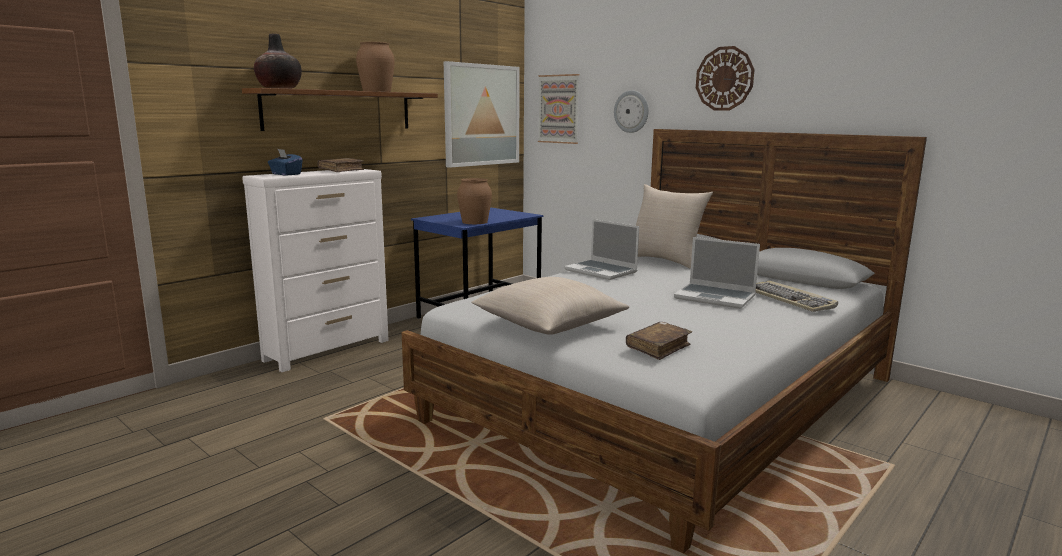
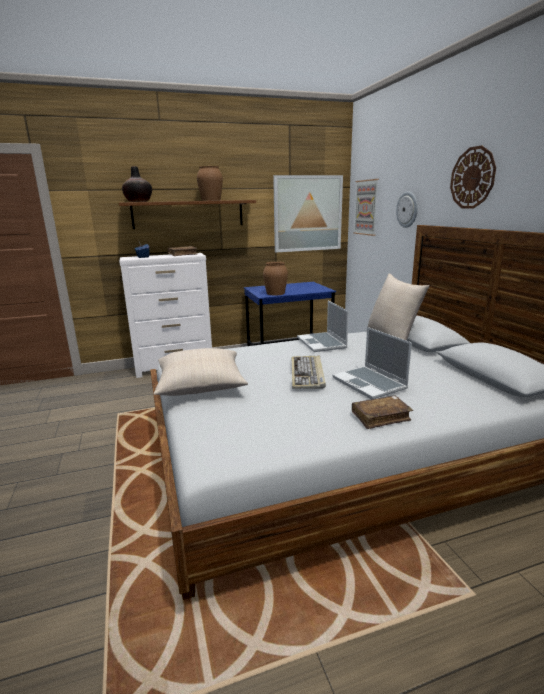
camera: 30 degrees right, 5 degrees up
brown book [626,322,692,360] -> brown book moved to [352,395,413,429]
keyboard [755,281,838,312] -> keyboard moved to [291,355,326,389]

